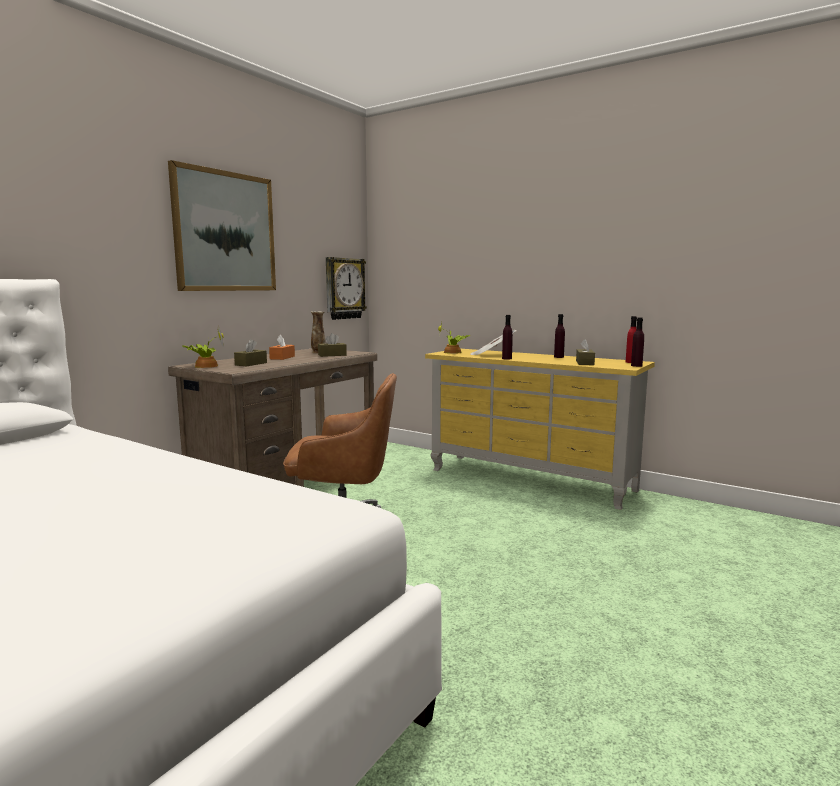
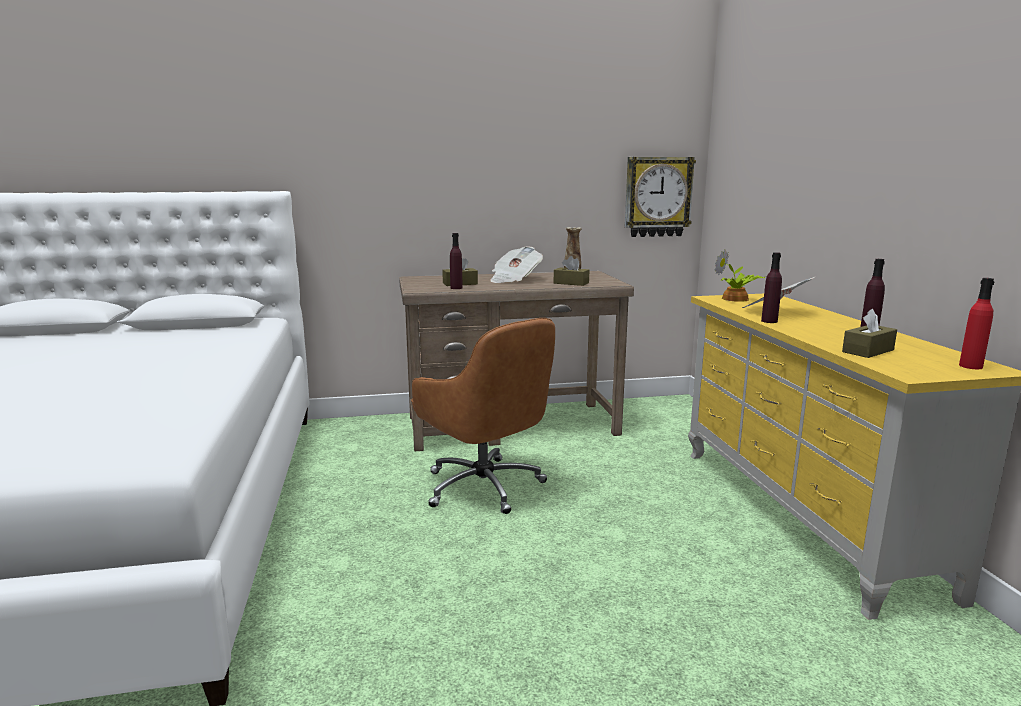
camera: 45 degrees right, 5 degrees up
picture [168,160,276,291] -> none
potted plant [182,326,224,368] -> none
orange tissue box [269,335,295,360] -> newspaper [490,246,543,283]
purple bottle [631,318,644,367] -> purple bottle moved to [450,233,463,289]

